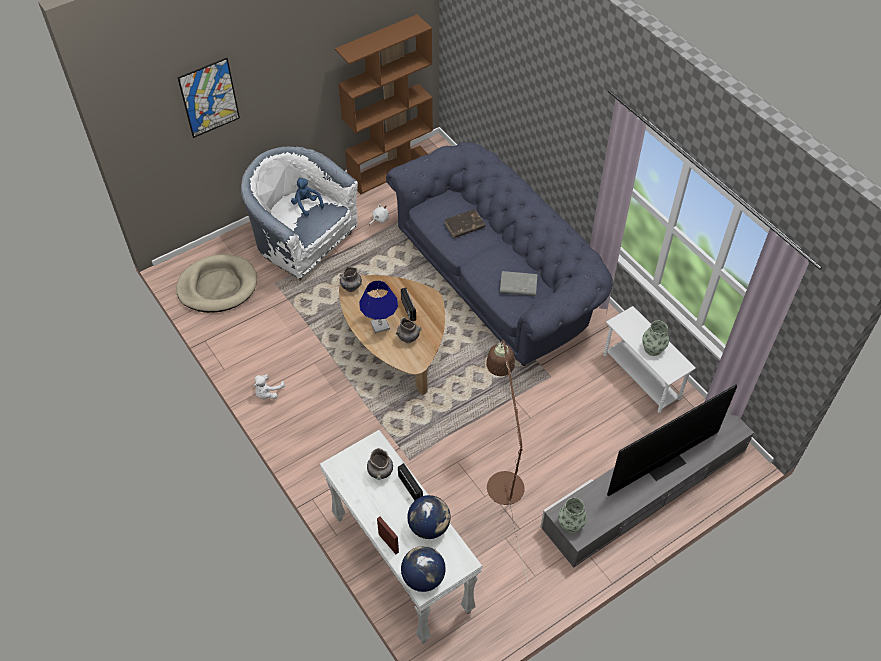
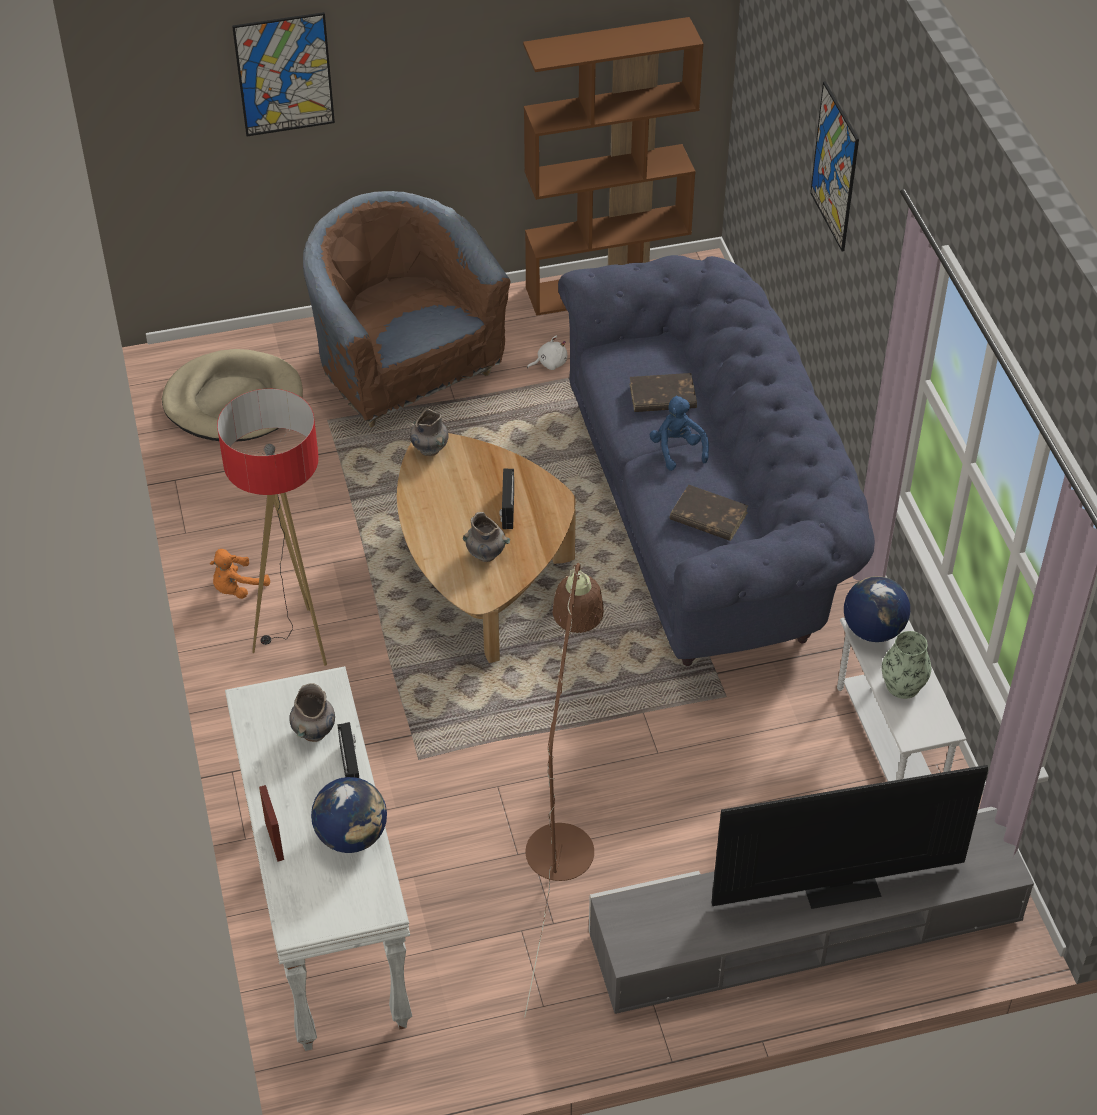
camera: 20 degrees right, 5 degrees down
white armchair [241,147,358,281] -> brown armchair [303,191,510,428]
white plush toy [254,374,285,399] -> orange plush toy [210,549,270,599]
blue plush toy [291,178,324,217] -> blue plush toy moved to [650,395,709,471]
blue table lamp [359,281,398,334] -> none
globe [401,546,446,592] -> globe moved to [844,576,910,642]
grey book [500,271,538,296] -> brown book [670,484,748,541]
vase [558,498,587,533] -> none
none -> floor lamp [217,389,327,666]
none -> picture [810,81,859,251]

